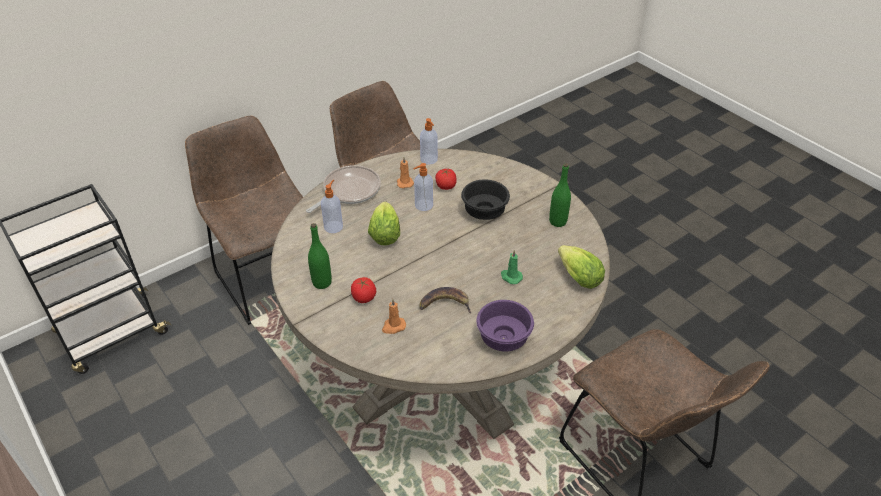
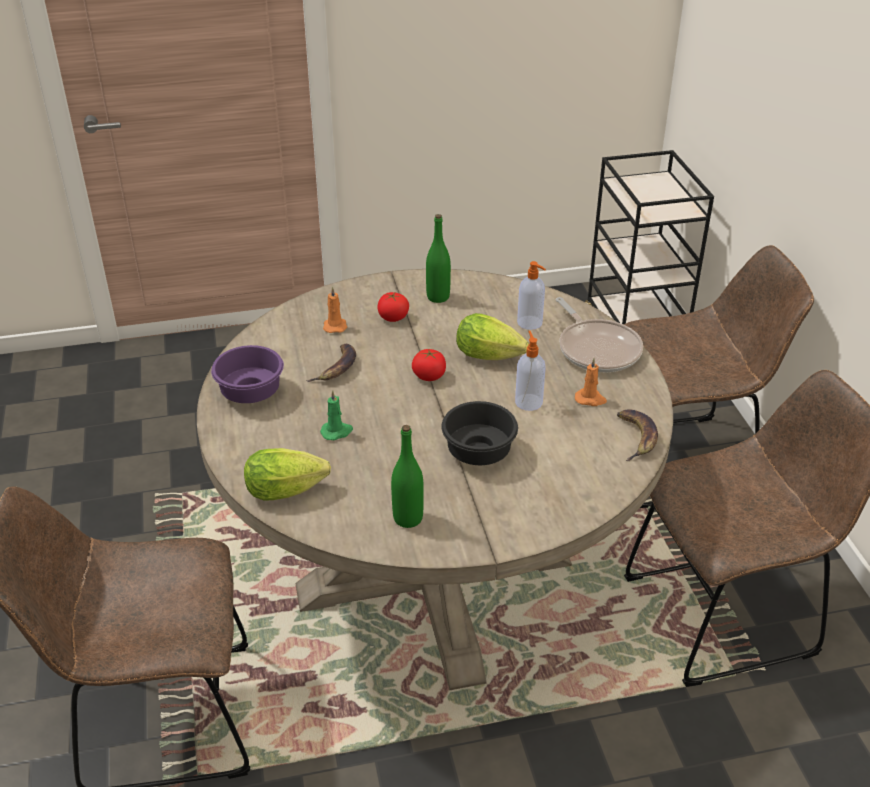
camera: 115 degrees right, 5 degrees down
soap dispenser [420,118,438,165] -> banana [617,409,658,461]
tomato [435,169,457,190] -> tomato moved to [412,349,446,381]

